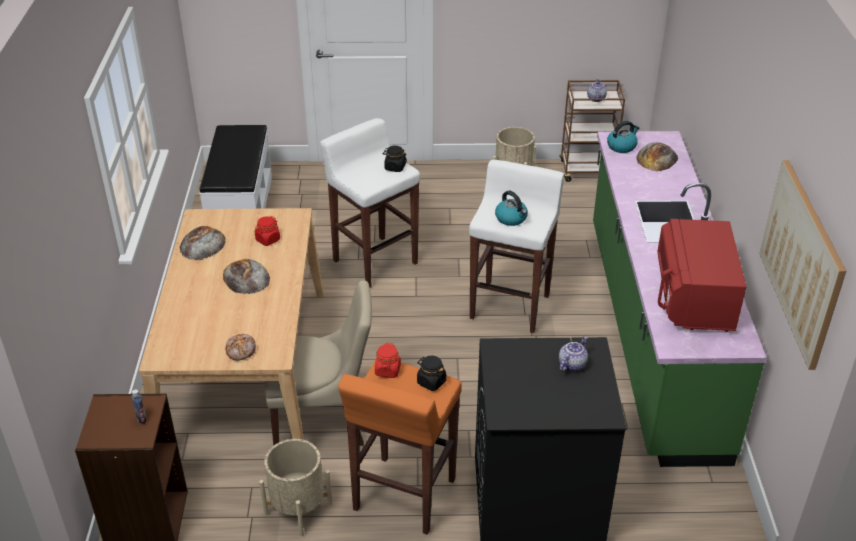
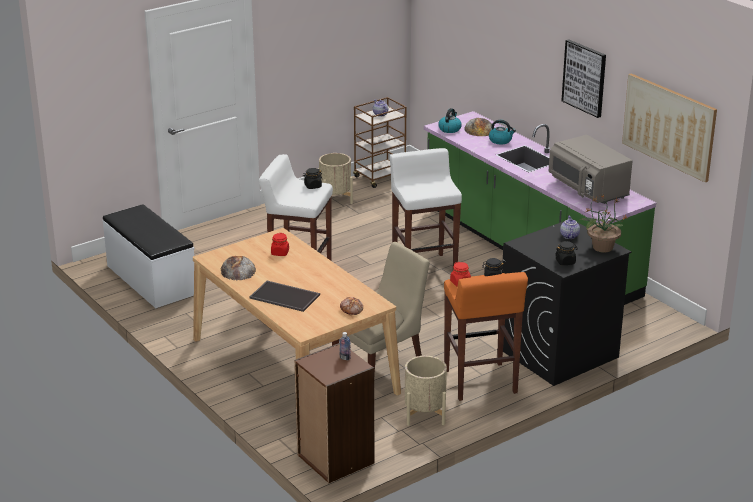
camera: 35 degrees left, 10 degrees down
bread [223,259,270,294] -> none
kettle [495,191,528,226] -> kettle moved to [489,120,516,144]
red microwave [657,219,746,332] -> grey microwave [549,135,632,204]
none -> tray [250,281,320,312]
none -> black jar [555,241,578,265]
none -> picture [561,40,606,118]
none -> potted plant [580,194,627,253]

